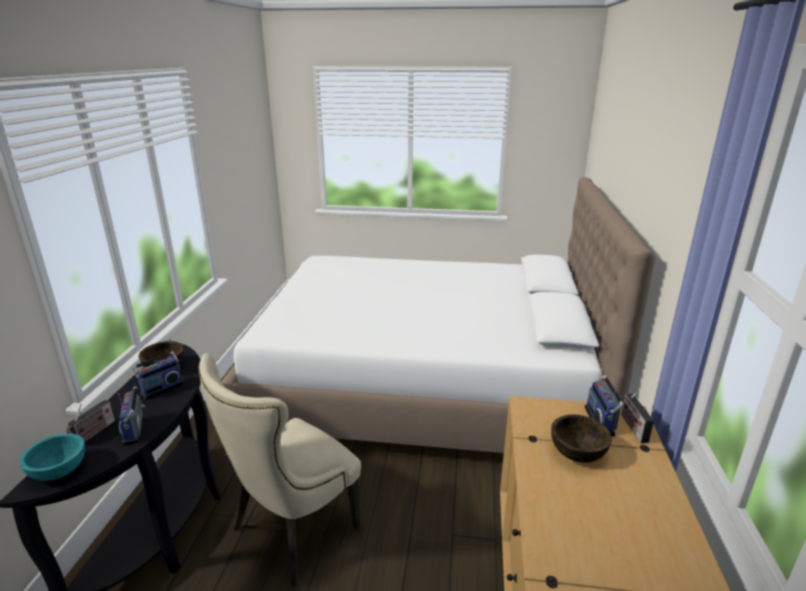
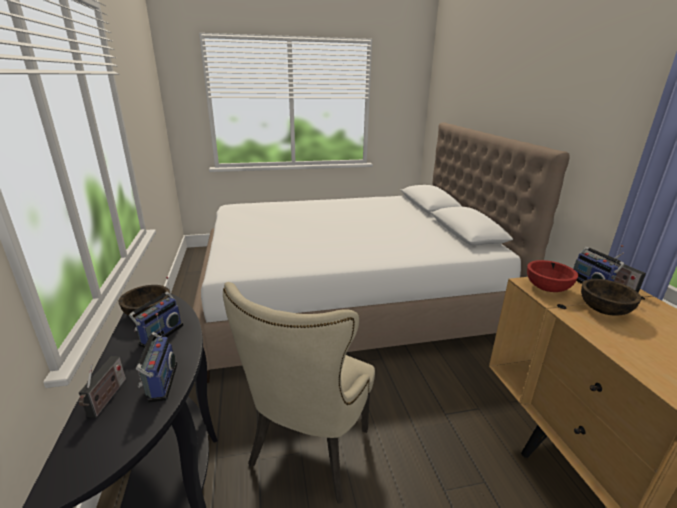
camera: 20 degrees left, 0 degrees up
turquoise bowl [19,433,85,481] -> none
radio [118,386,146,445] -> radio turned 150 degrees counterclockwise [136,313,177,403]
none -> red bowl [527,260,578,292]

